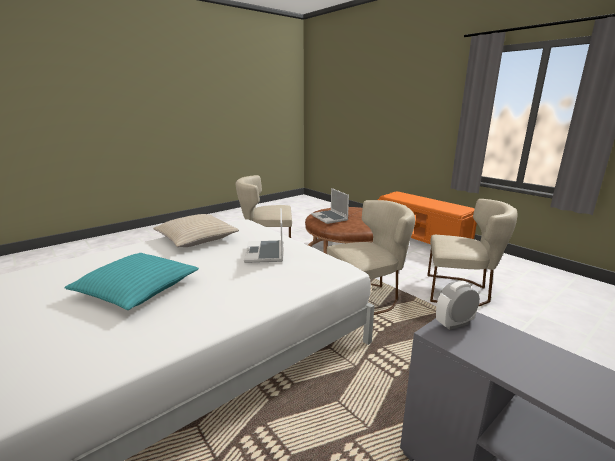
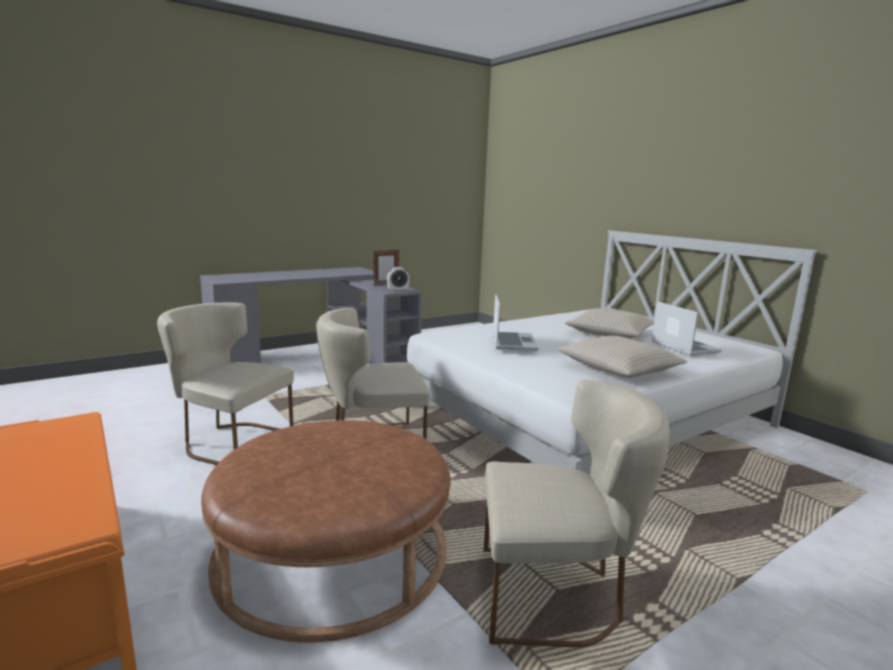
camera: 175 degrees left, 5 degrees down
turquoise pillow [64,253,199,310] -> beige pillow [565,308,654,339]
laptop [311,188,349,224] -> laptop moved to [651,301,722,356]
none -> picture frame [373,249,399,286]

